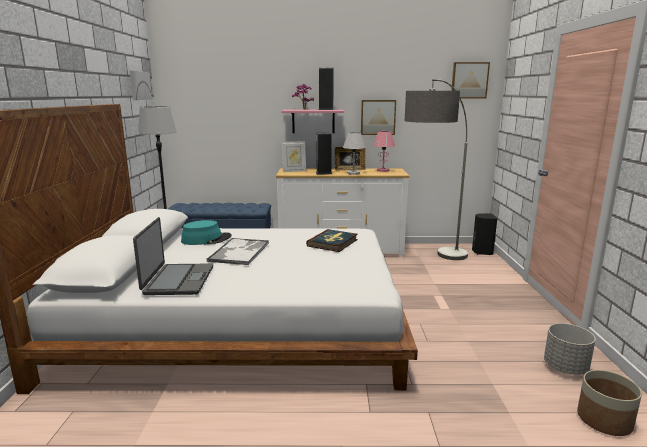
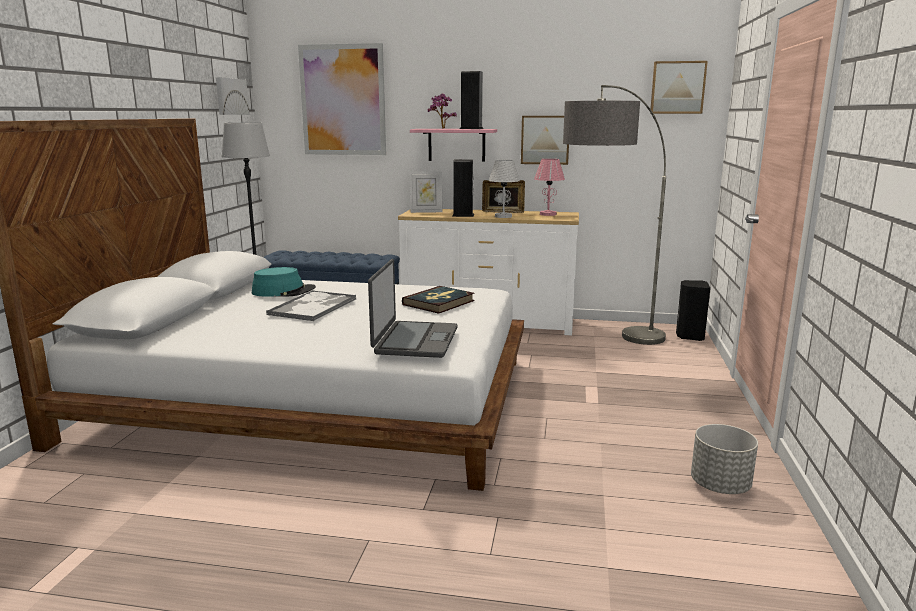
camera: 10 degrees right, 0 degrees up
laptop [133,217,213,295] -> laptop moved to [368,259,458,358]
planter [577,370,642,436] -> none
none -> picture [298,43,386,155]

